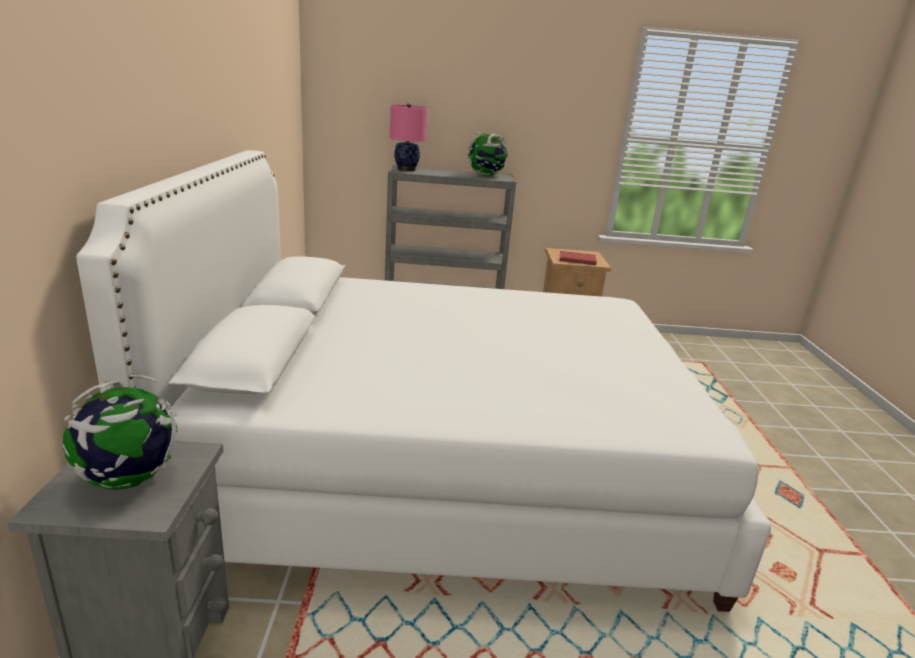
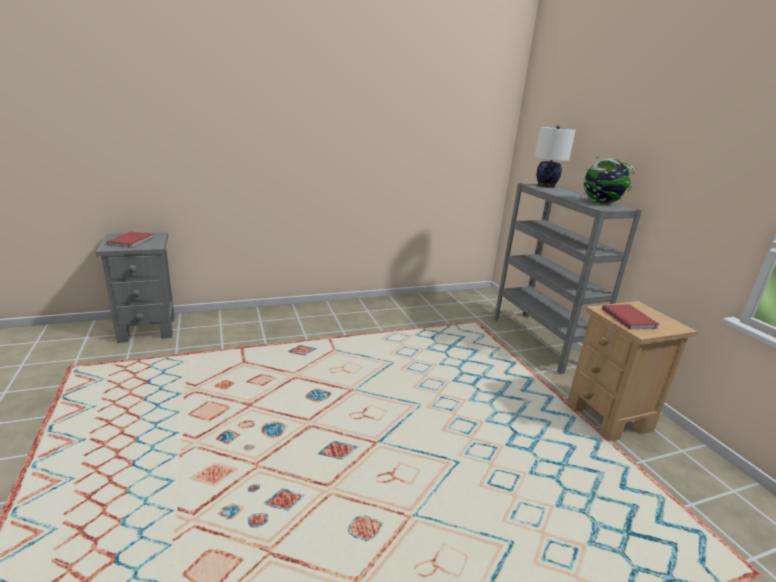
camera: 70 degrees right, 0 degrees up
globe [63,375,177,489] -> red book [107,231,154,248]
white bed [76,150,771,612] -> none
pink table lamp [390,103,427,171] -> white table lamp [535,125,576,188]

